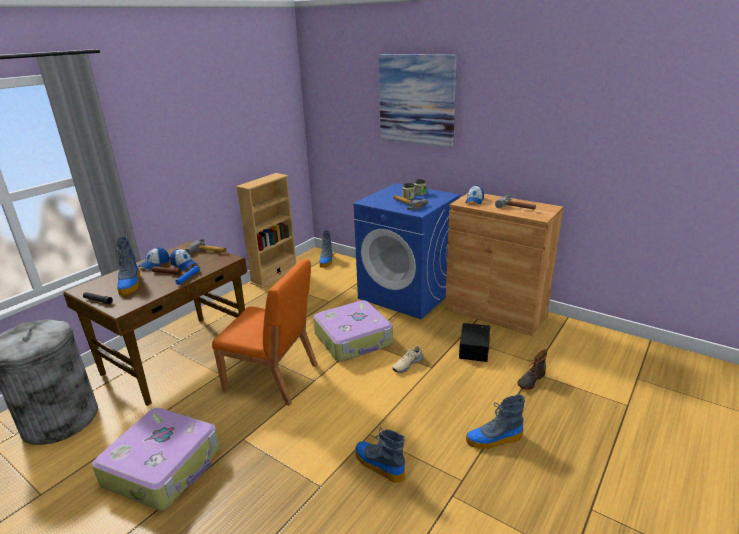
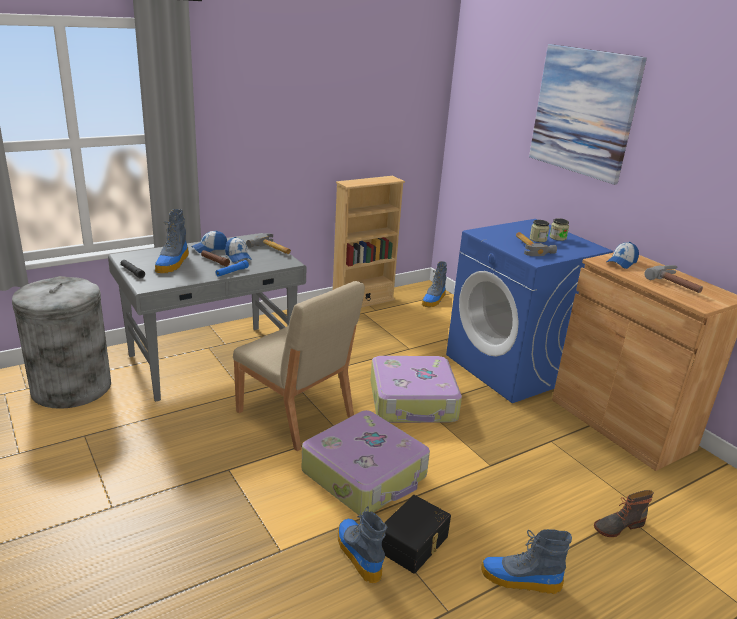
camera: 20 degrees right, 0 degrees up
brown desk [63,241,247,406] -> grey desk [108,233,306,402]
suitcase [92,408,220,511] -> suitcase moved to [302,410,430,515]
orange chair [212,259,318,406] -> beige chair [233,281,365,451]
beige shoe [393,345,423,373] -> none
black storage box [459,323,491,362] -> black storage box moved to [382,495,451,574]

